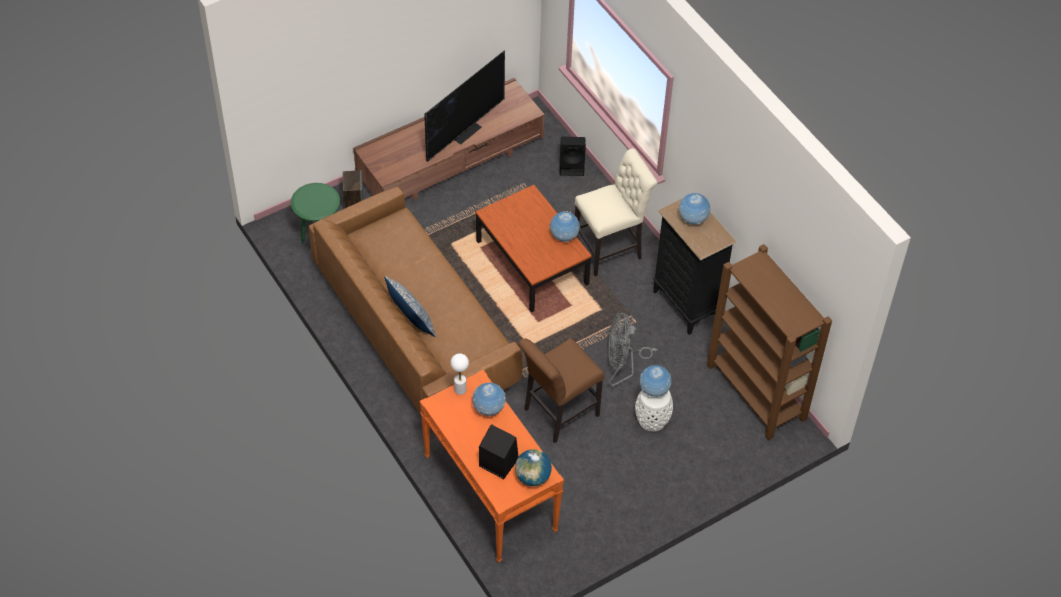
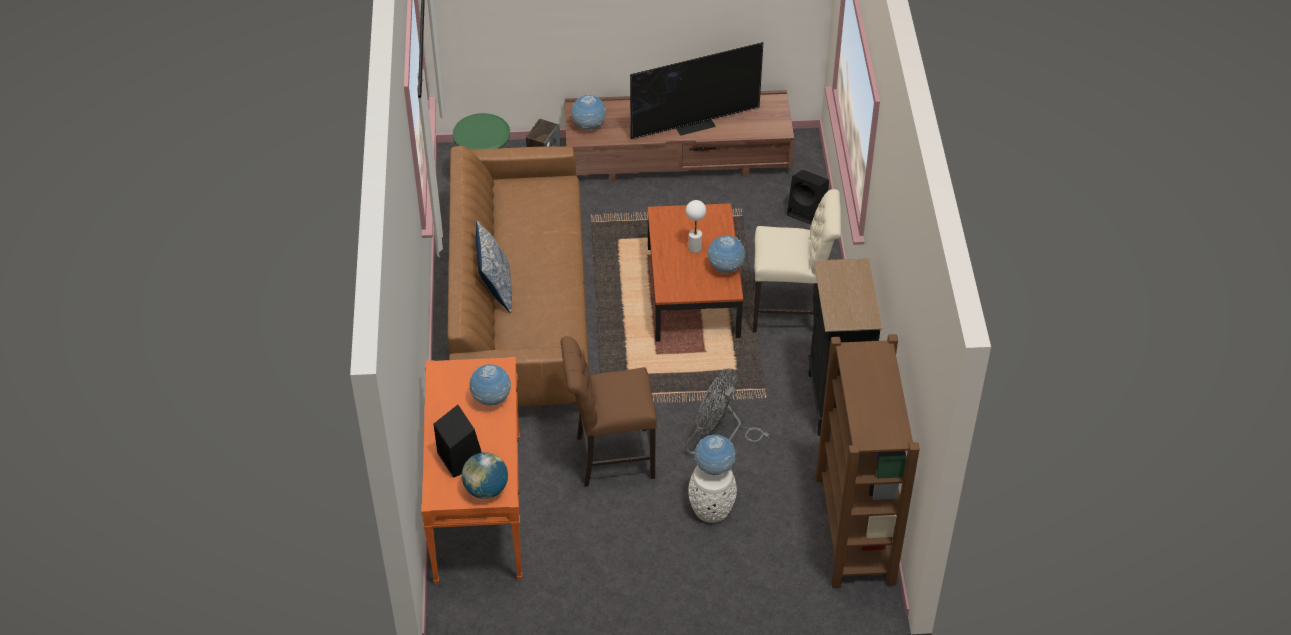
camera: 30 degrees right, 5 degrees down
white table lamp [451,353,469,395] -> white table lamp moved to [686,200,706,253]
globe [678,193,710,225] -> globe moved to [571,95,606,130]

